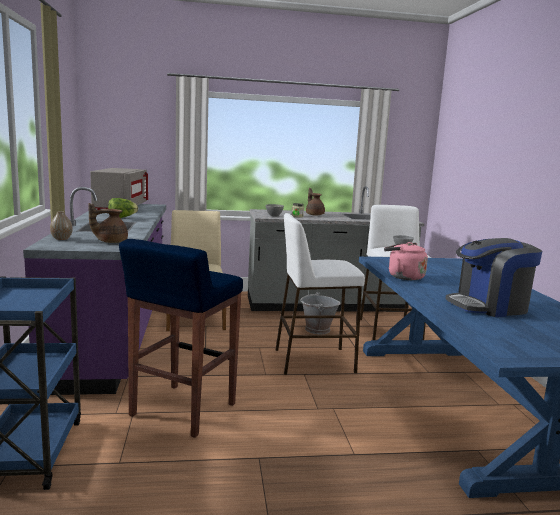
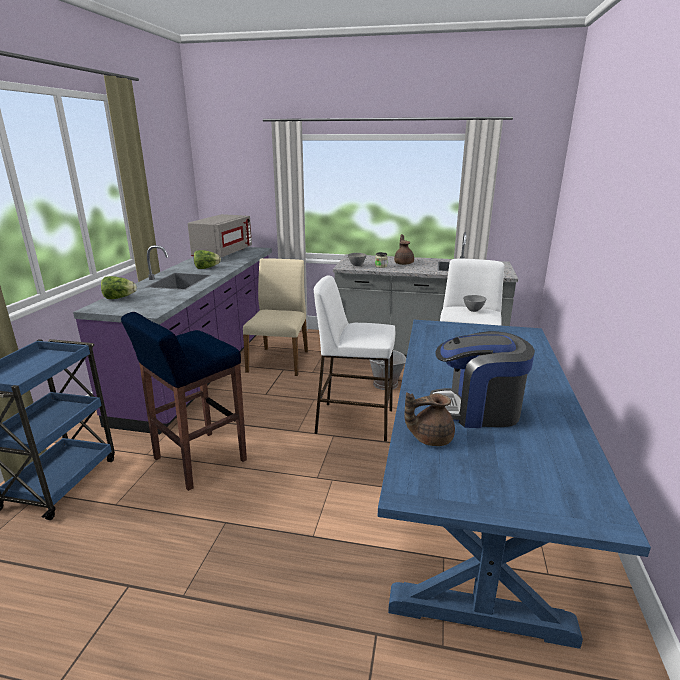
camera: 20 degrees right, 10 degrees up
vase [50,211,73,240] -> lettuce [101,276,137,299]
brown teapot [89,203,128,243] -> brown teapot moved to [404,392,455,446]
pink kettle [384,242,428,280] -> none

